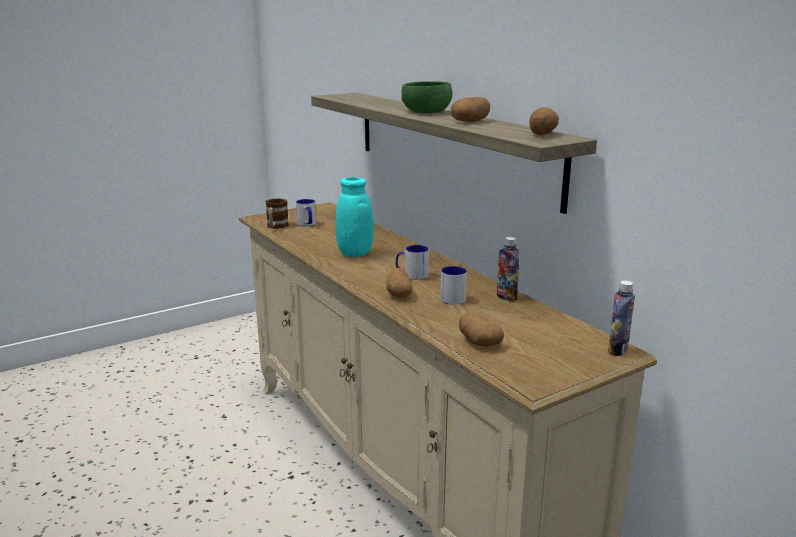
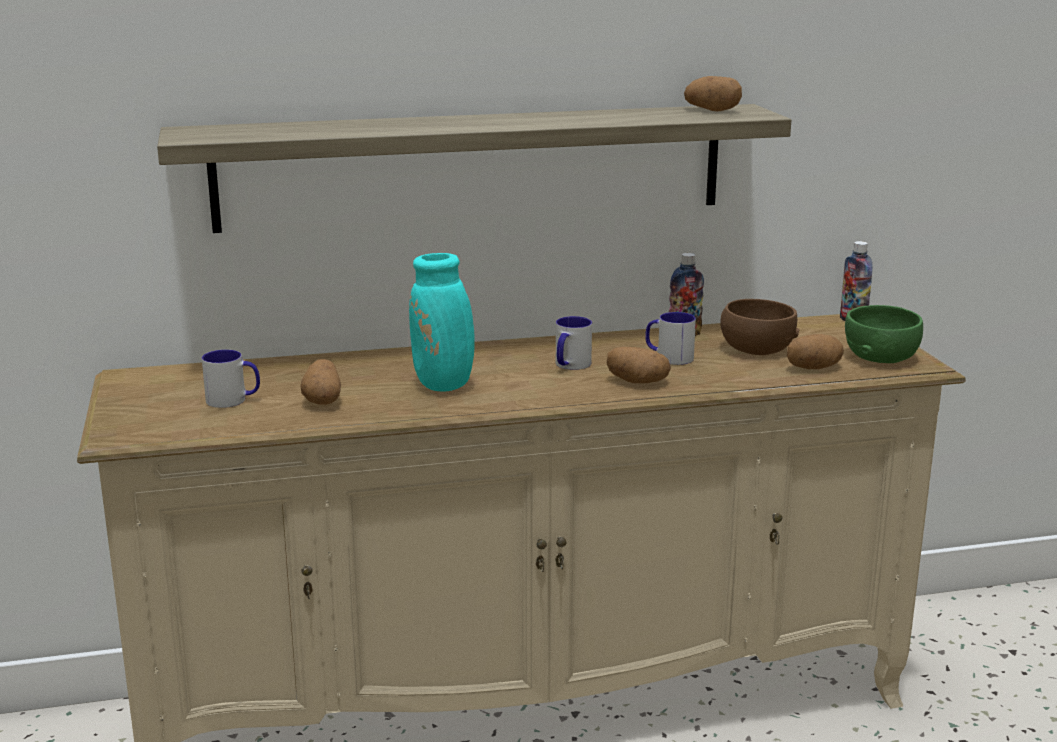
camera: 70 degrees left, 0 degrees up
mug [265,198,289,229] -> none
green bowl [401,81,452,113] -> green bowl moved to [845,305,923,363]
potato [451,97,490,122] -> potato moved to [301,359,341,405]
none -> brown bowl [720,299,799,355]

